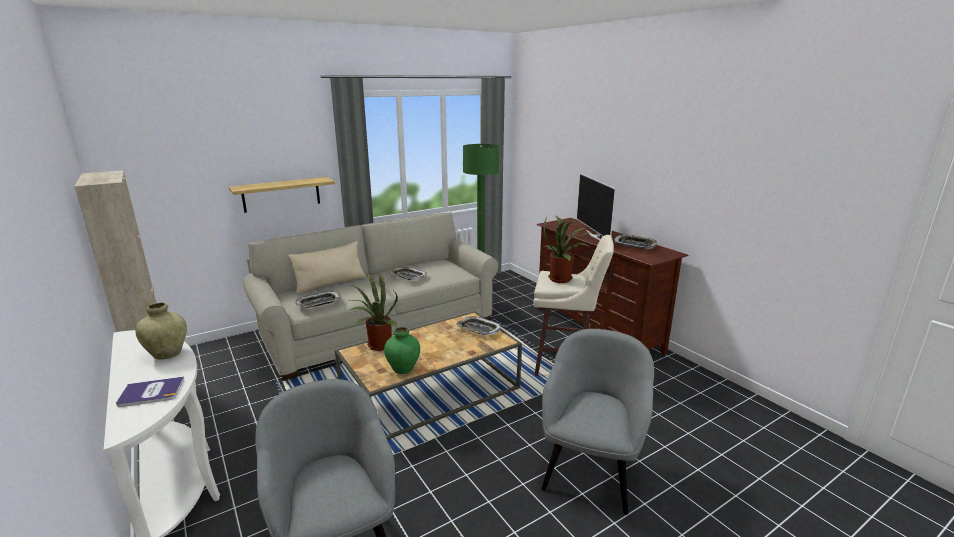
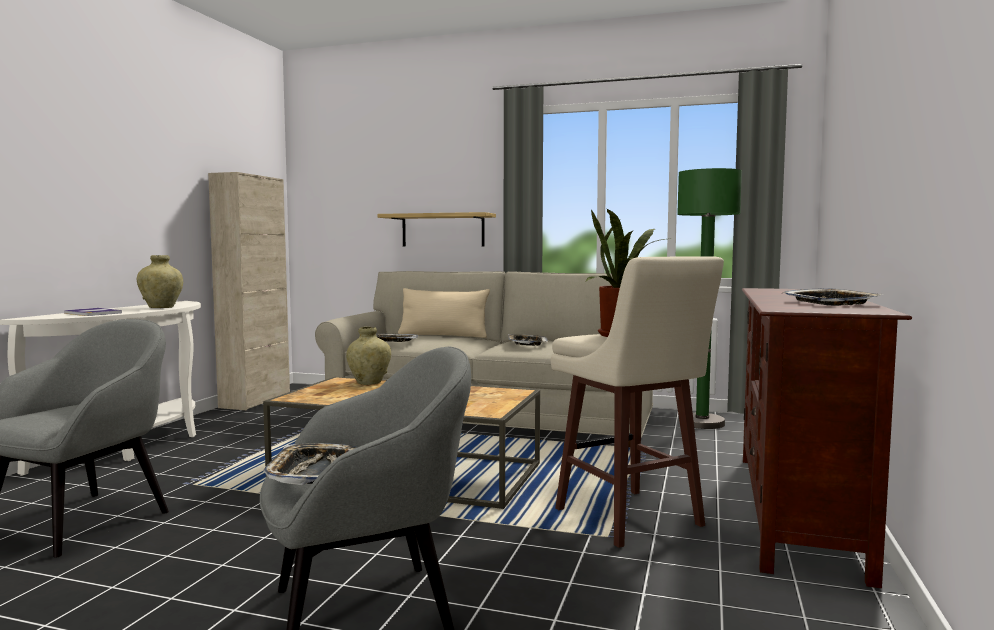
camera: 50 degrees right, 15 degrees down
potted plant [349,272,398,351] -> beige vase [346,327,391,385]
green vase [384,327,420,374] -> none
tray [456,316,502,335] -> tray moved to [263,443,357,485]
television [577,173,616,240] -> none

